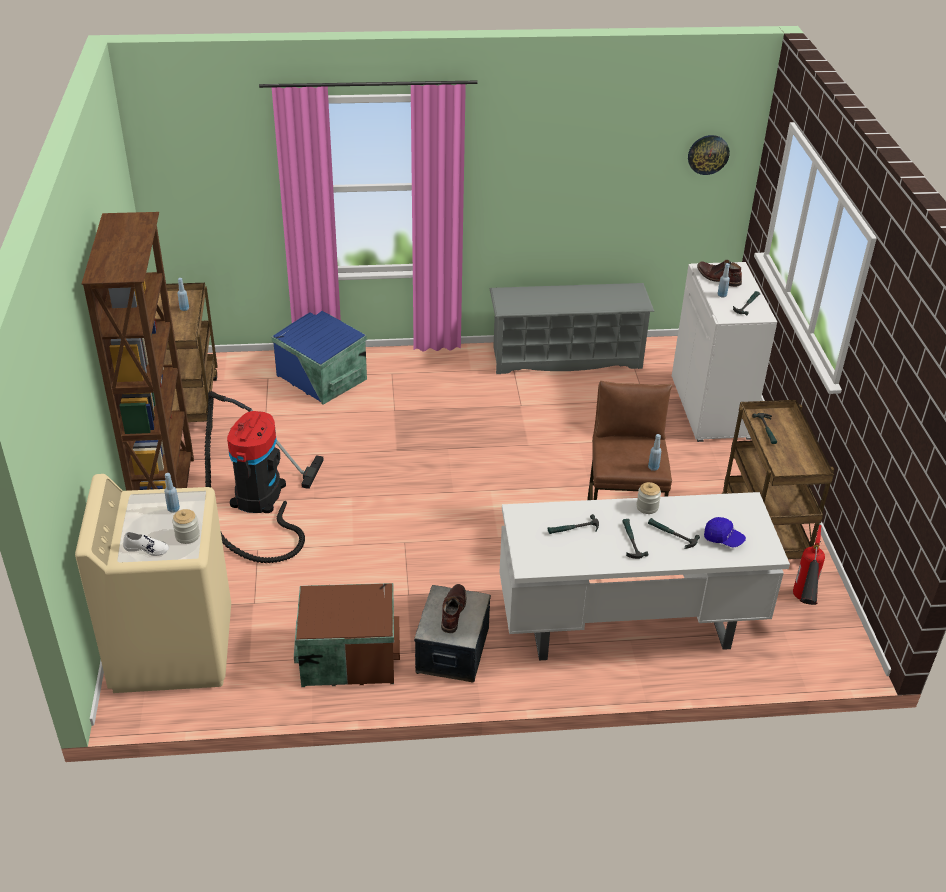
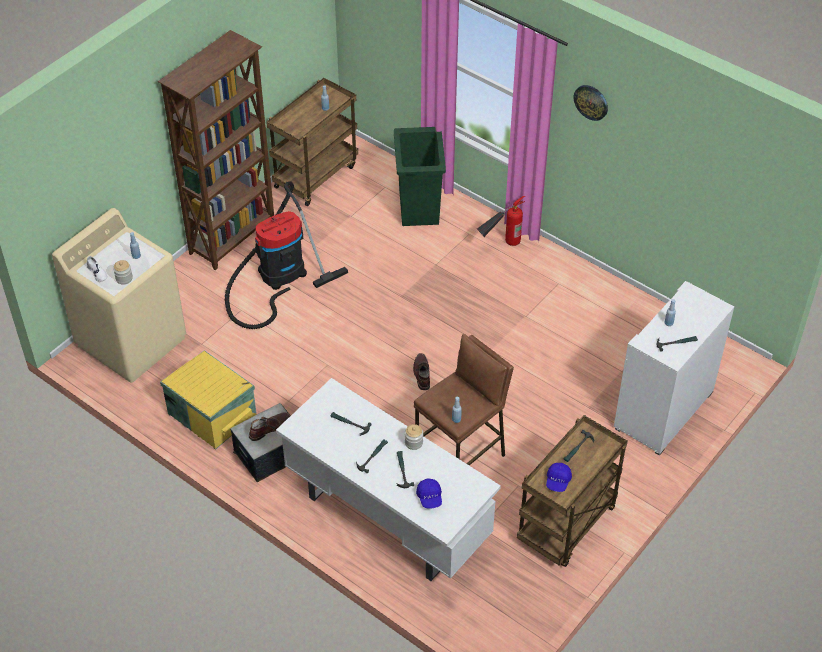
camera: 45 degrees right, 10 degrees up
blue storage box [272,311,367,405] -> green trash can [394,127,446,226]
brown storage box [294,583,400,687] -> yellow storage box [160,350,257,450]
grey shoe rack [490,283,654,374] -> none
wall clock [688,135,730,175] -> wall clock moved to [574,85,608,121]
brown boot [697,260,742,287] -> brown boot moved to [413,353,430,390]
fire extinguisher [793,525,825,605] -> fire extinguisher moved to [477,196,525,246]
none -> blue cap [546,463,572,492]

